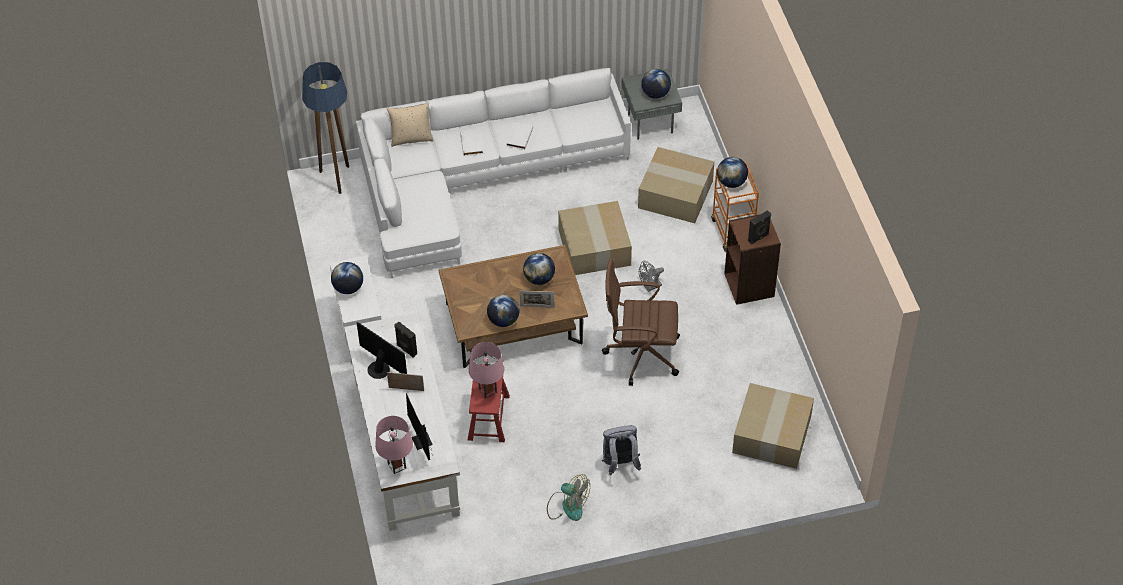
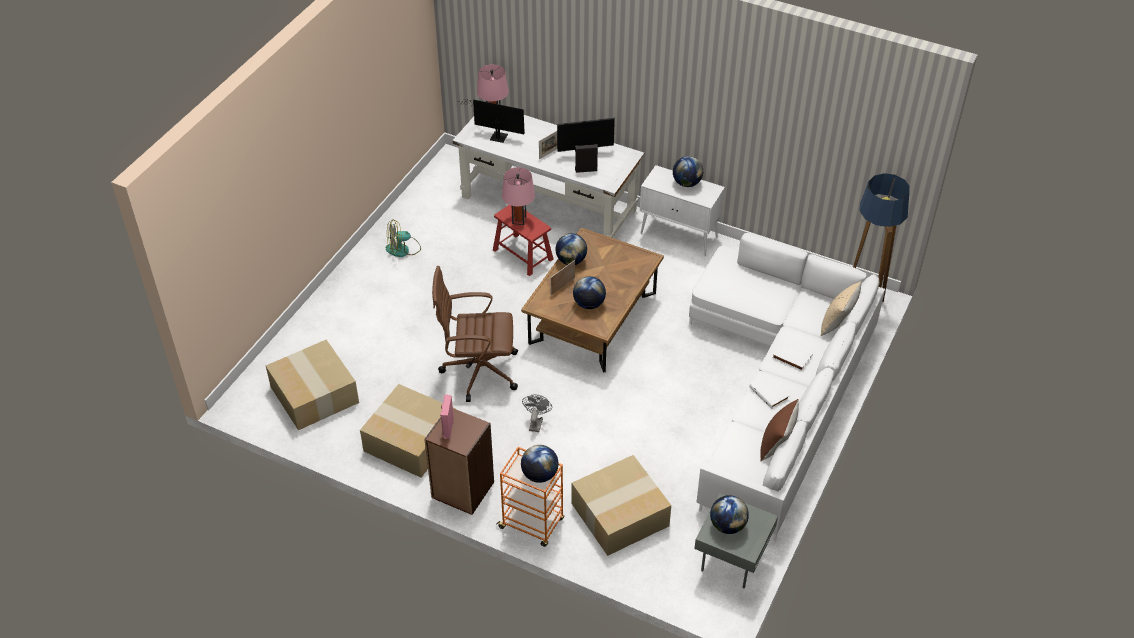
camera: 130 degrees right, 5 degrees down
cardboard box [558,201,632,275] -> cardboard box moved to [360,384,456,478]
brown office chair [602,258,680,386] -> brown office chair turned 135 degrees counterclockwise [432,266,518,402]
grey backpack [602,425,641,475] -> none
black speaker [748,210,771,245] -> pink speaker [440,394,454,439]
none -> brown pillow [760,399,799,462]

